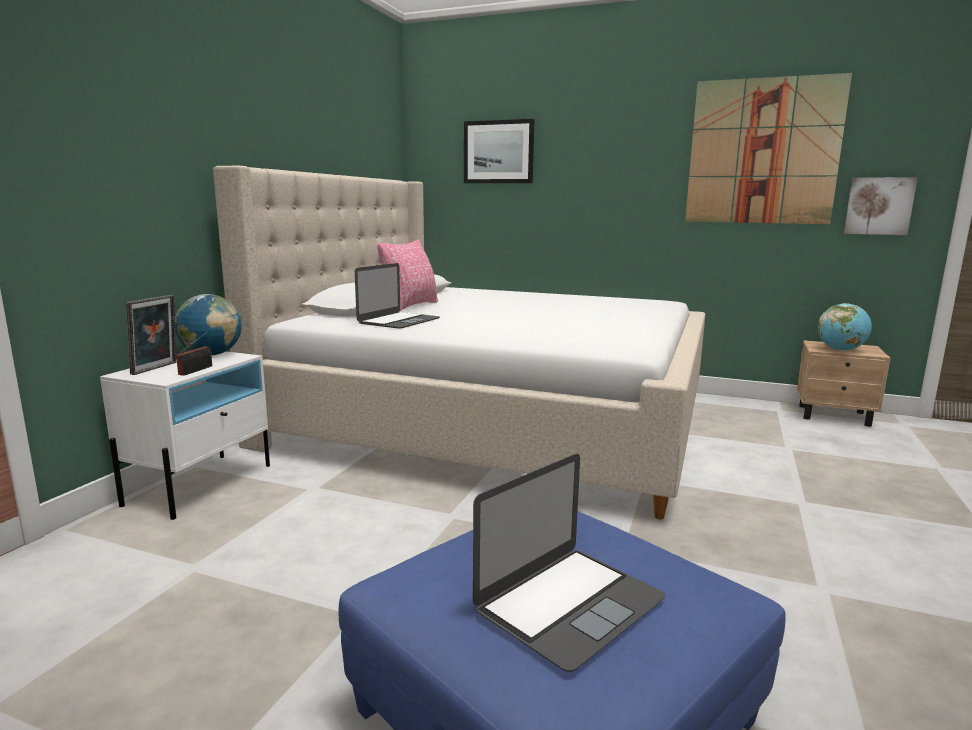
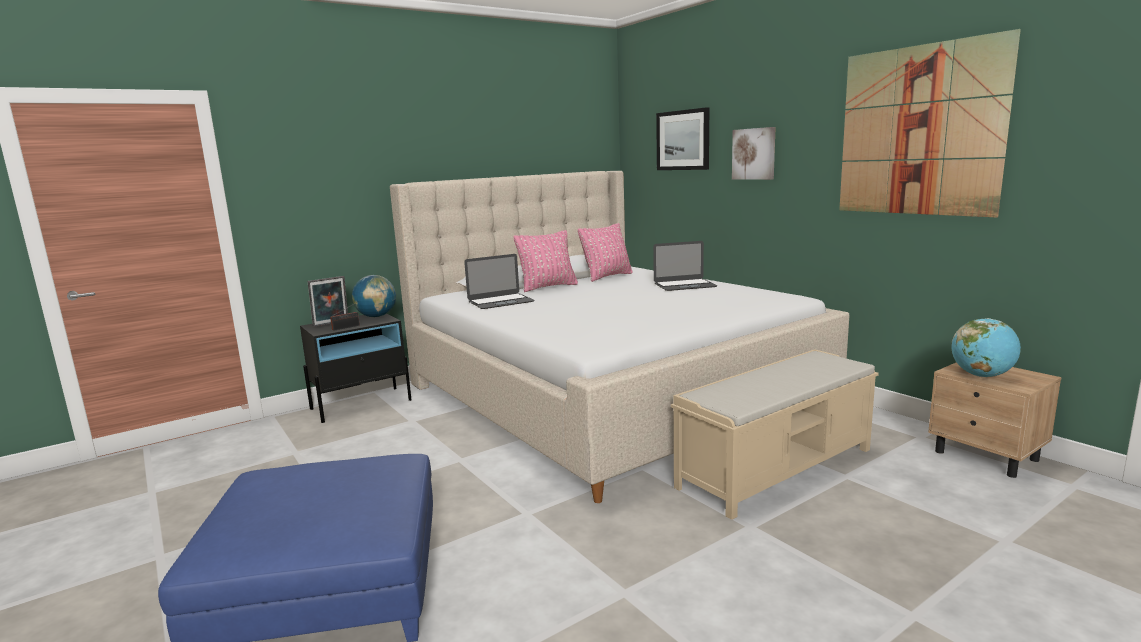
camera: 35 degrees right, 0 degrees up
white nightstand [100,351,270,520] -> black nightstand [300,314,412,423]
laptop [473,454,666,672] -> laptop moved to [653,241,717,291]
picture [844,177,918,235] -> picture moved to [732,127,776,180]
none -> pink pillow [578,223,633,282]
none -> beige bench [671,349,879,520]

